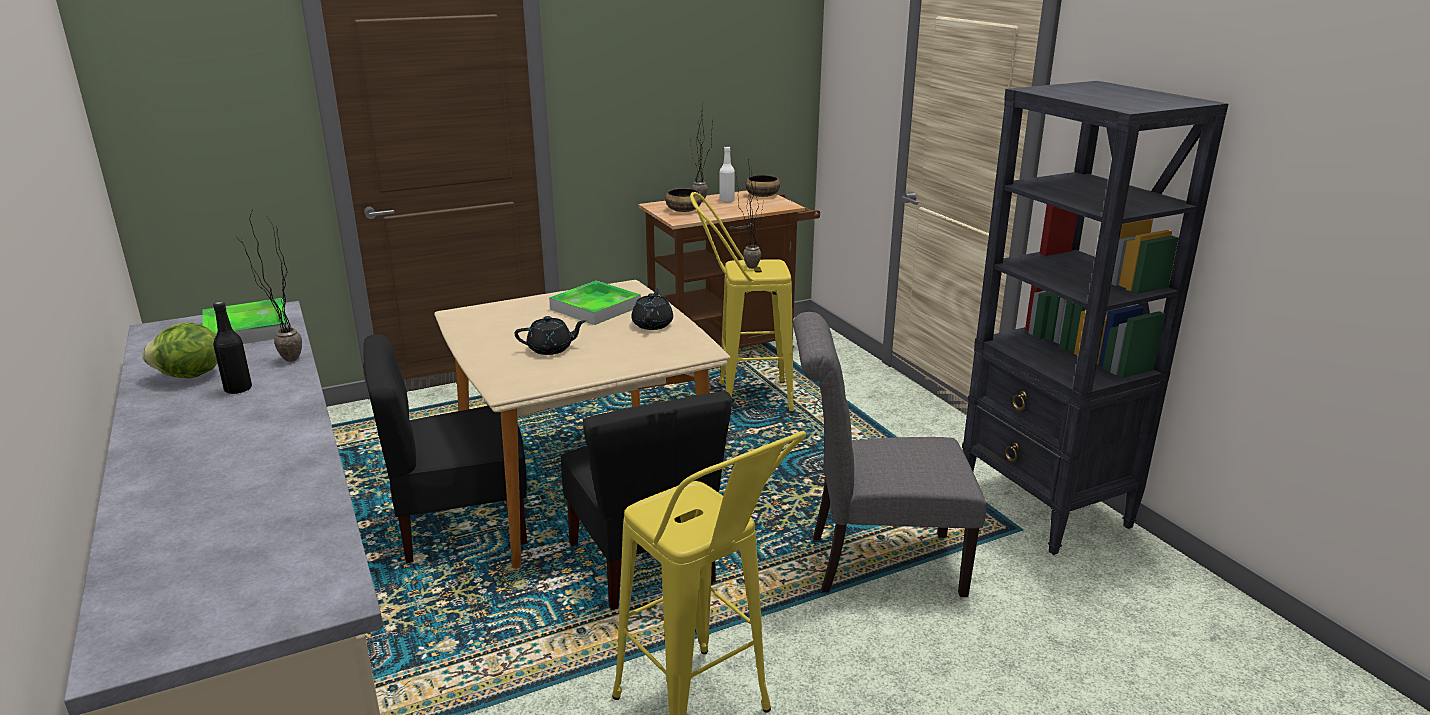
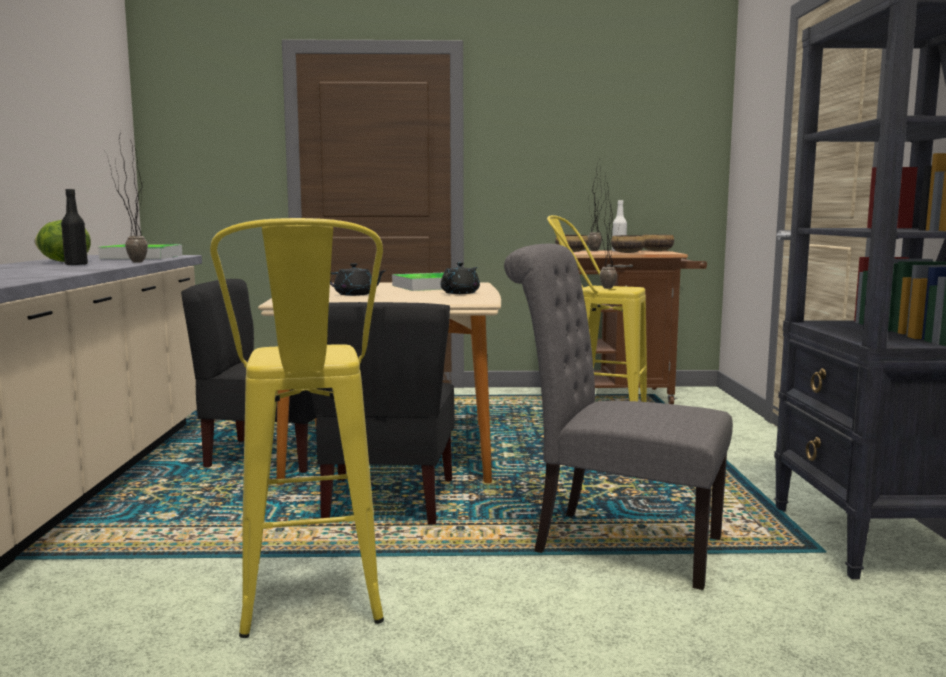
camera: 25 degrees right, 15 degrees down
none -> bowl [611,235,646,253]

